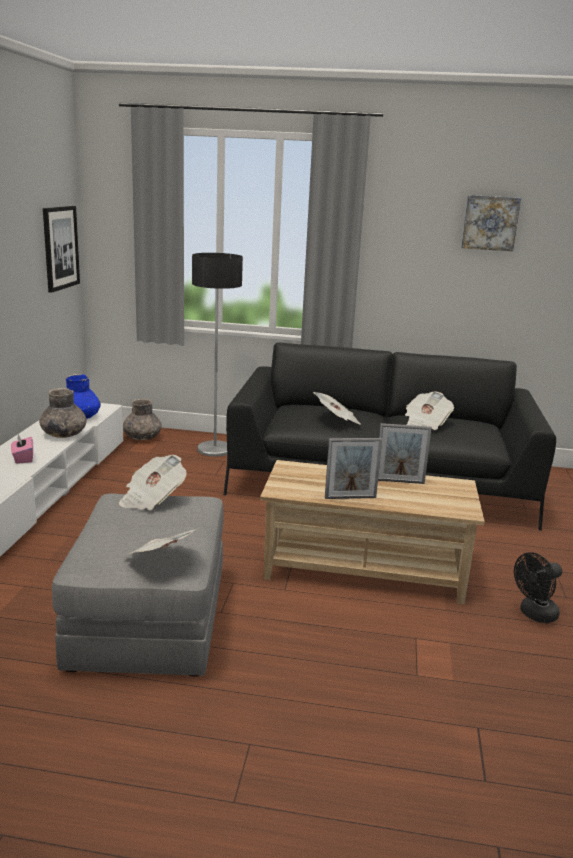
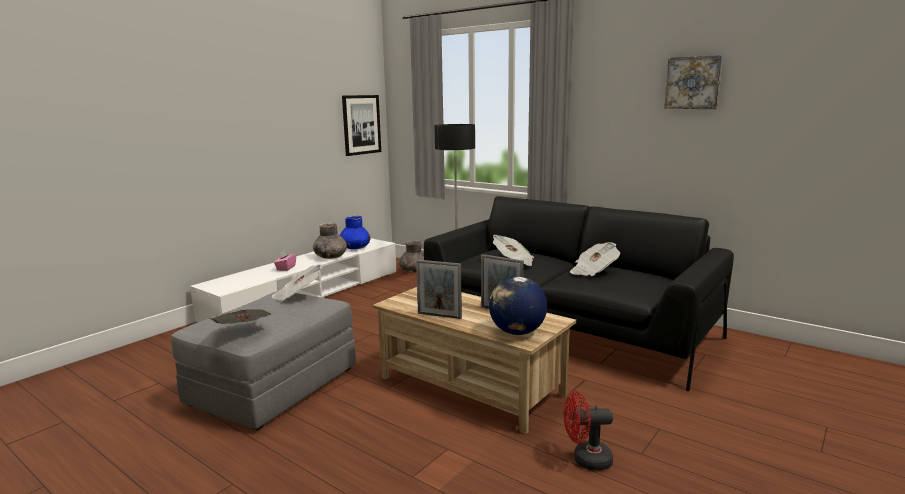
camera: 30 degrees right, 5 degrees down
black fan [514,553,562,623] -> red fan [564,391,613,471]
none -> globe [489,277,547,335]

